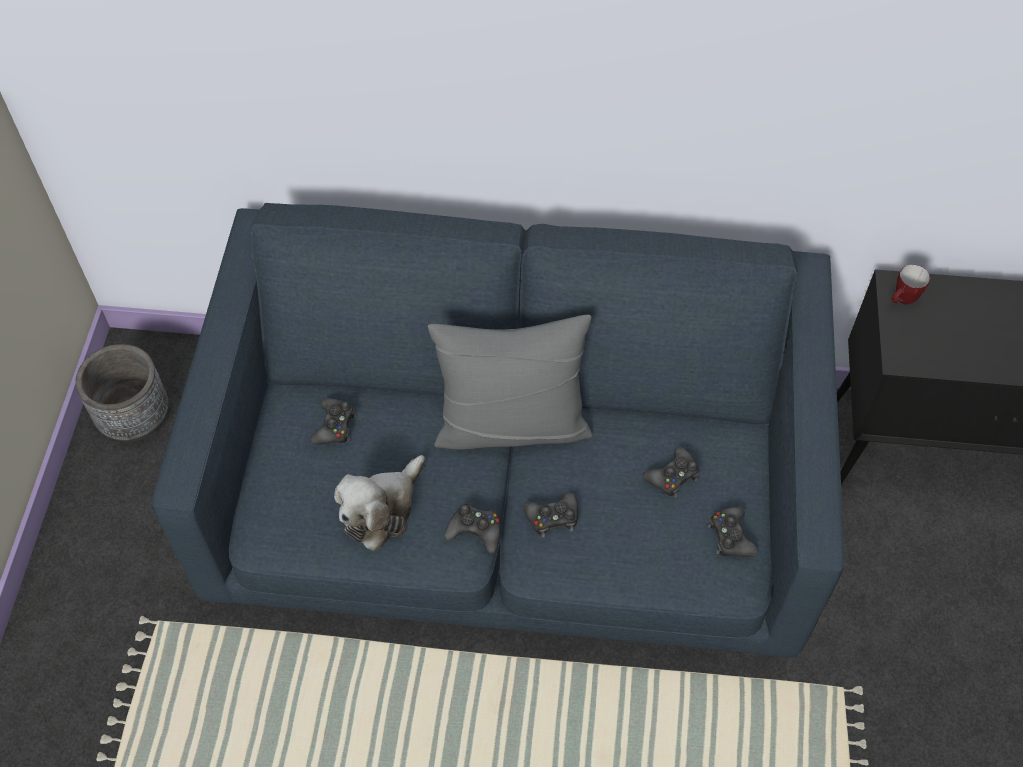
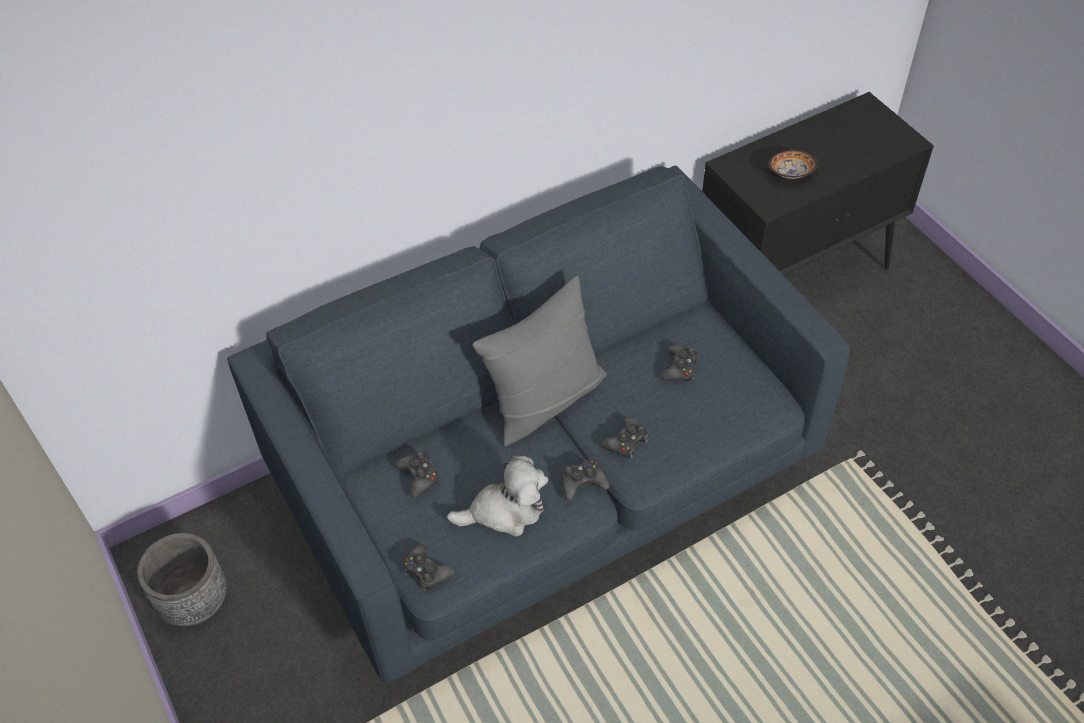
camera: 35 degrees left, 5 degrees down
plush toy [334,455,425,551] -> plush toy turned 105 degrees counterclockwise [447,456,548,537]
black game controller [708,506,758,557] -> black game controller moved to [403,544,455,592]
mug [892,265,930,305] -> none
none -> bowl [768,150,818,179]

